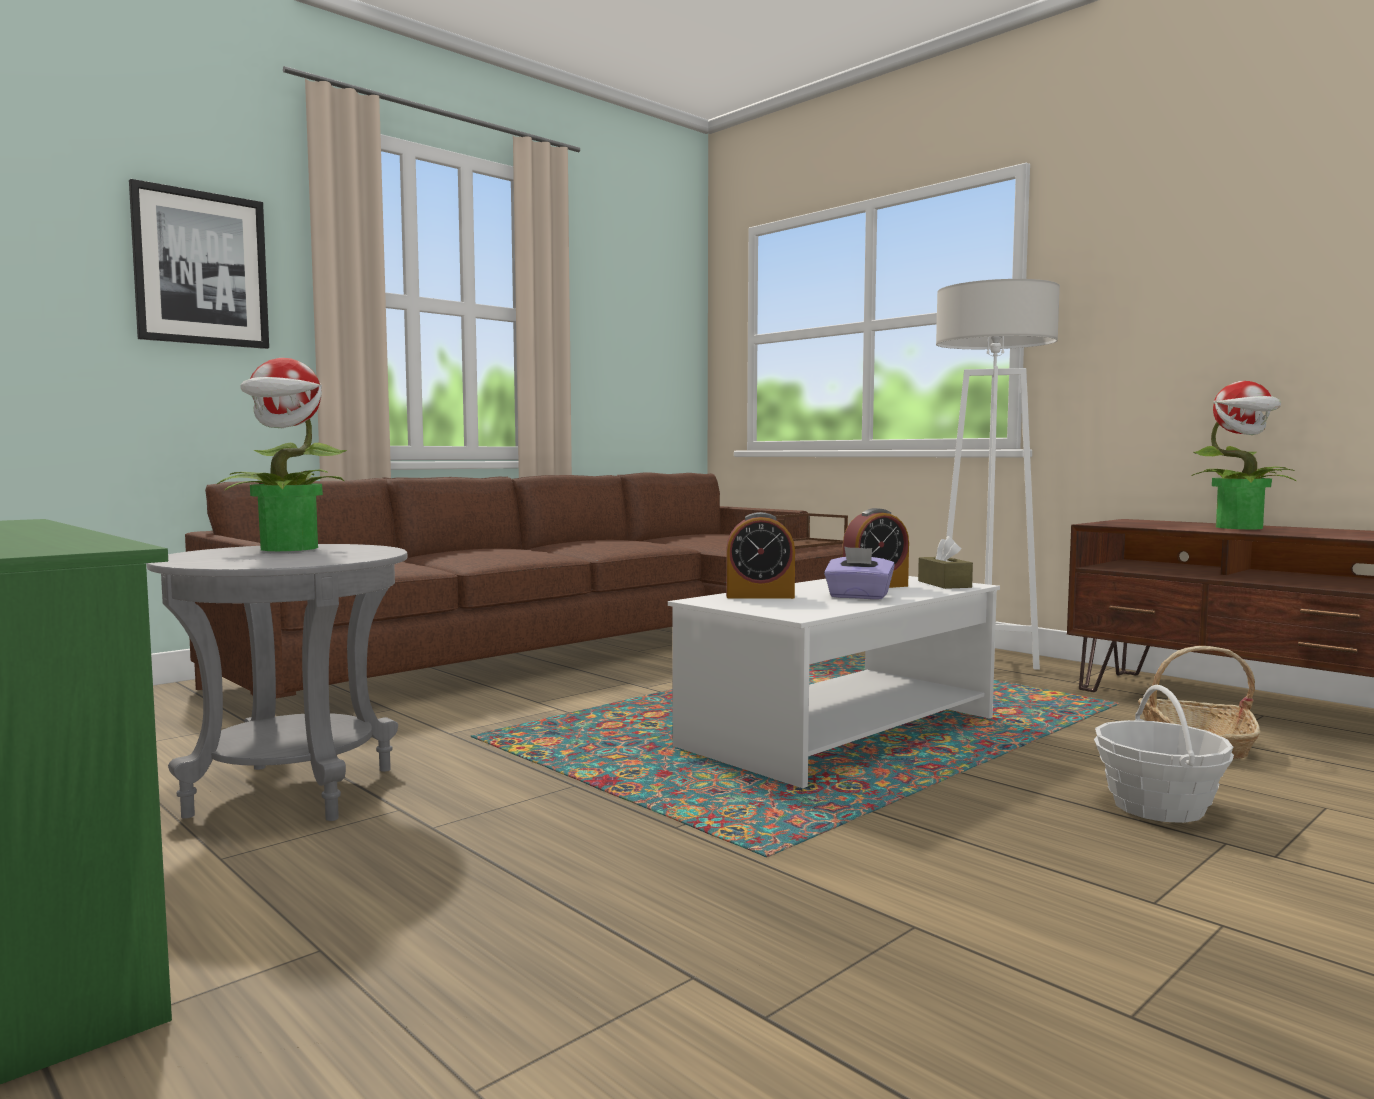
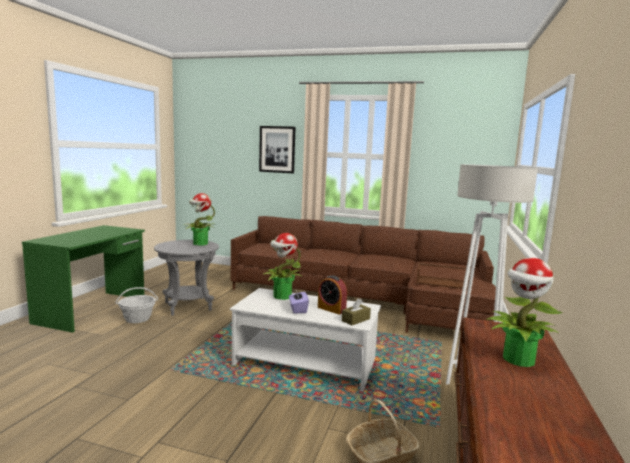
camera: 60 degrees right, 5 degrees up
alarm clock [726,512,795,599] -> potted plant [264,233,303,300]
basket [1094,685,1234,823] -> basket moved to [115,287,158,323]

